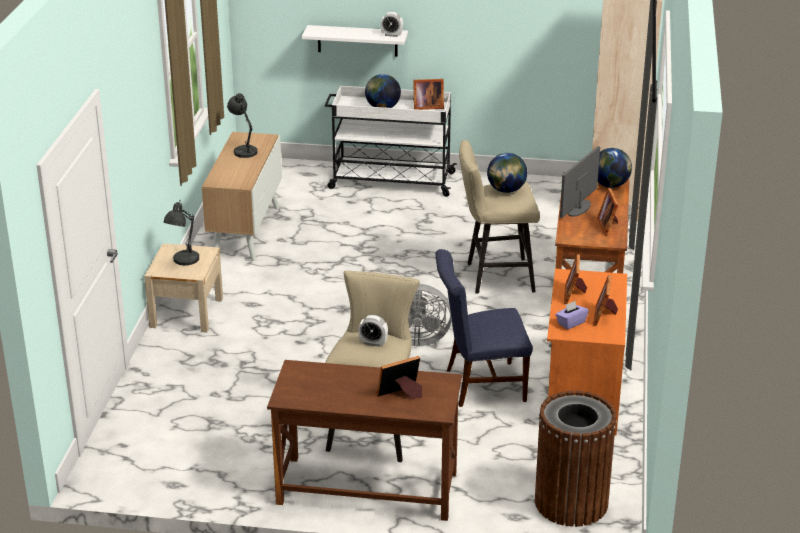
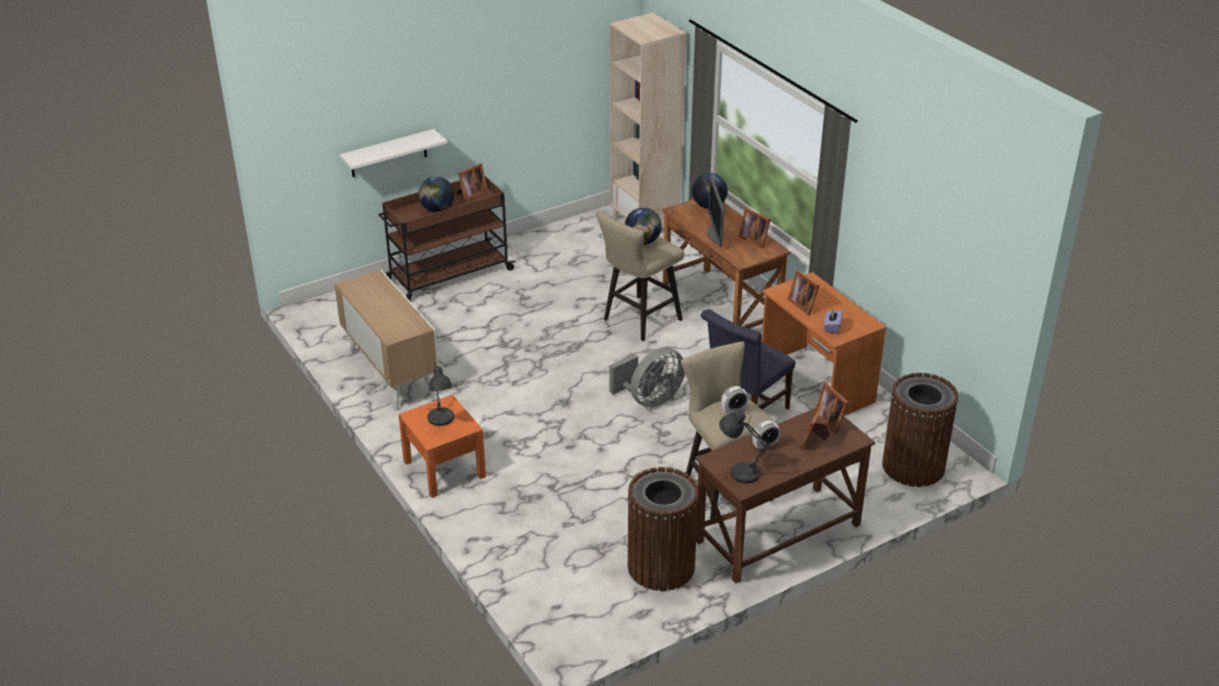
camera: 40 degrees left, 5 degrees up
beige nightstand [144,243,223,332] -> orange nightstand [398,395,486,498]
grey table lamp [227,93,262,158] -> grey table lamp moved to [719,411,770,484]
white cart [325,86,457,197] -> brown cart [378,176,515,301]
alarm clock [381,12,403,37] -> alarm clock moved to [752,420,780,450]
picture frame [593,275,618,326] -> picture frame moved to [813,383,849,434]
none -> brown trash can [628,467,699,591]

